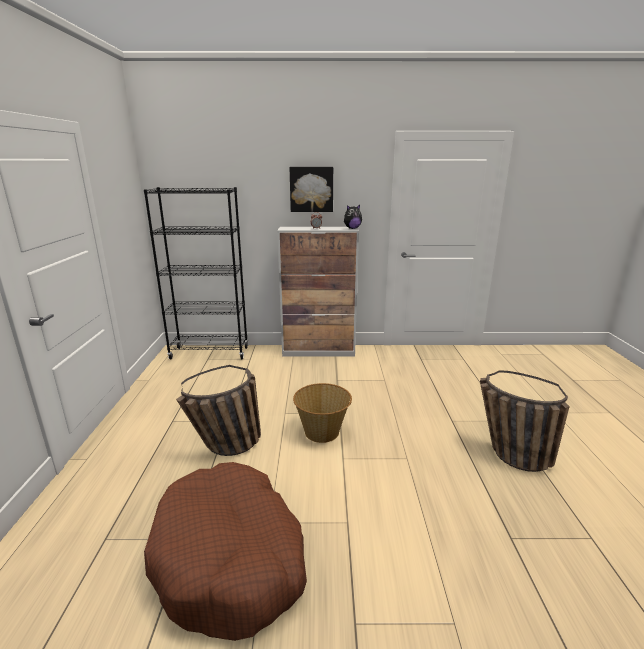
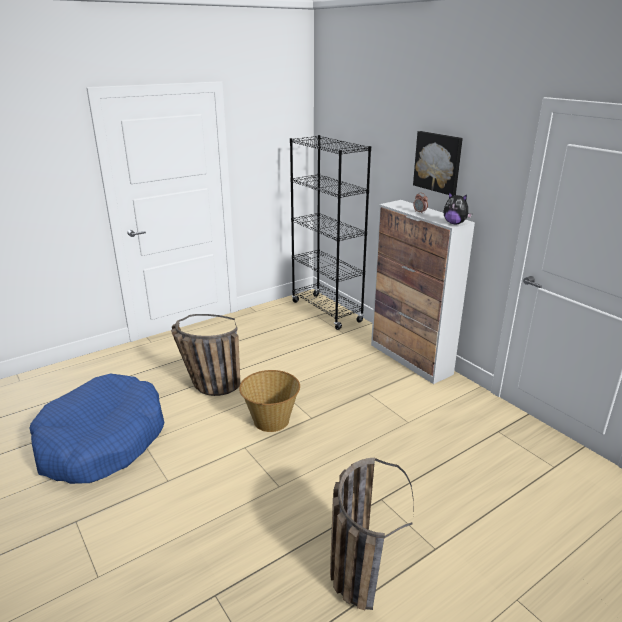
camera: 55 degrees right, 5 degrees up
brown dog bed [144,462,307,641] -> blue dog bed [29,374,164,484]

